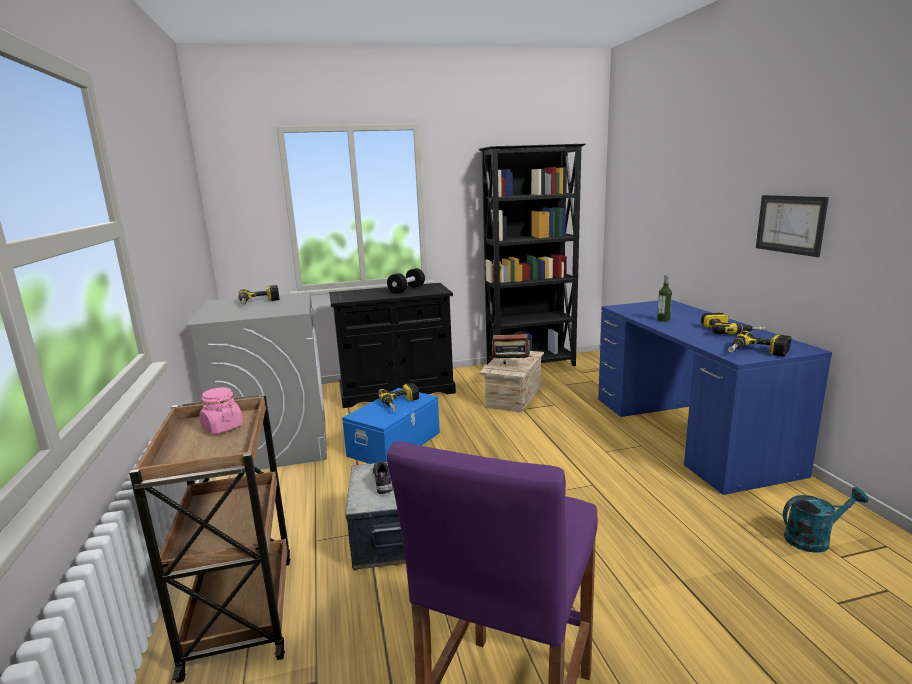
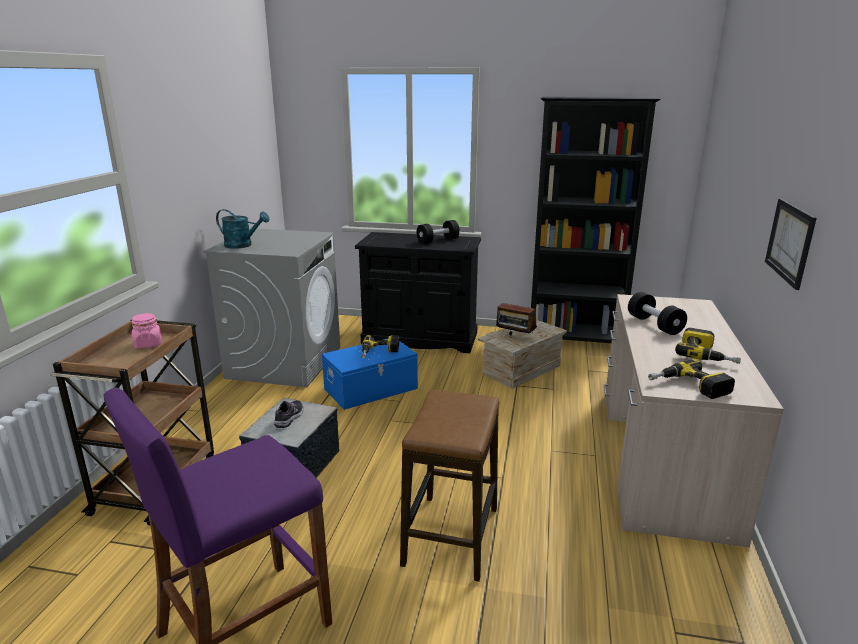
camera: 25 degrees right, 5 degrees up
power drill [238,285,280,305] -> none
blue desk [598,300,832,495] -> beige desk [604,294,784,547]
bottle [657,274,672,322] -> black dumbbell [628,292,687,335]
turquoise watering can [783,487,868,553] -> turquoise watering can moved to [216,209,270,249]
none -> stool [400,390,499,582]

